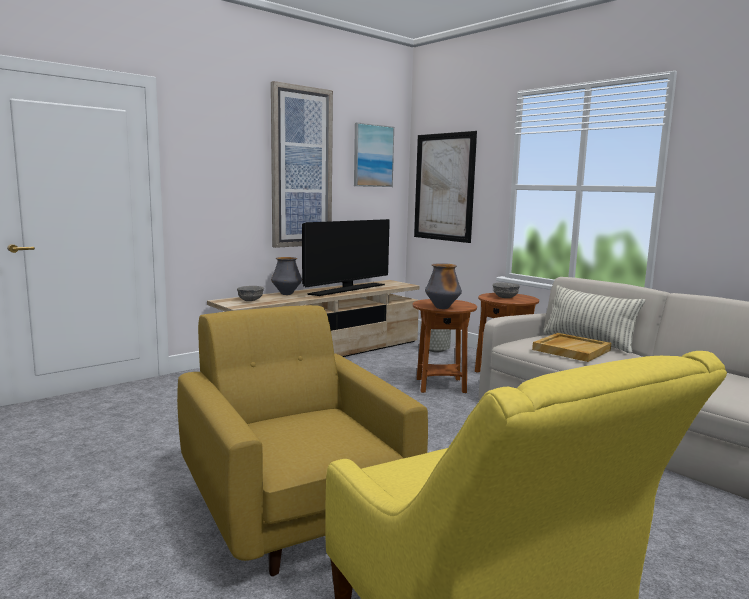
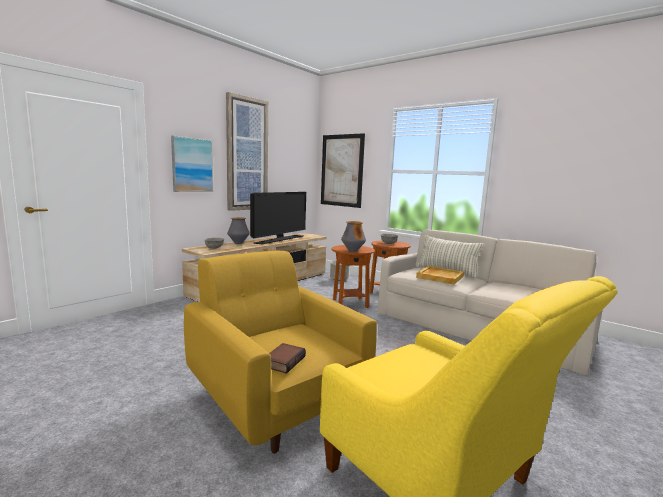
camera: 10 degrees left, 0 degrees up
picture [354,122,394,187] -> picture moved to [171,136,213,192]
none -> book [269,343,306,374]

